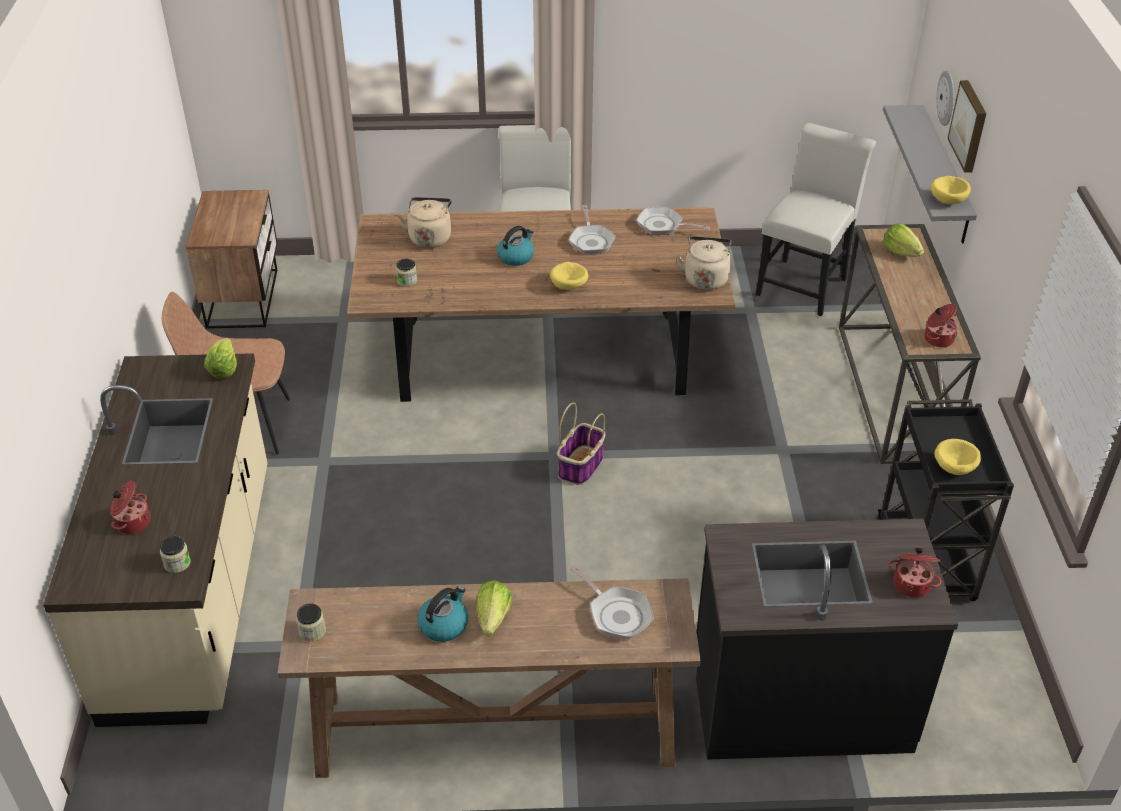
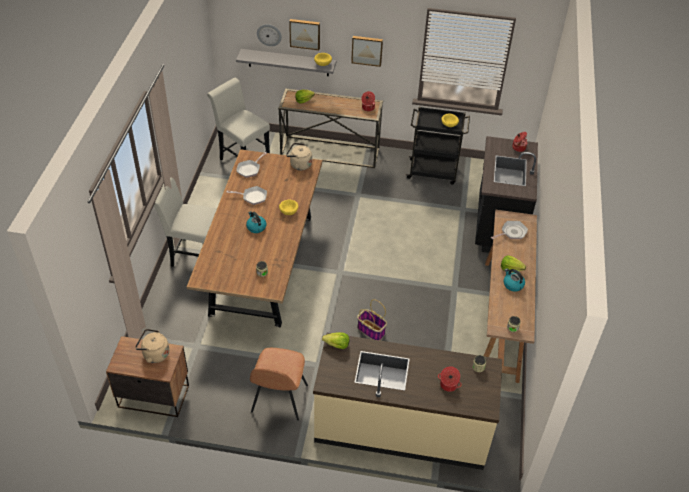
camera: 80 degrees left, 5 degrees up
beige kettle [398,197,451,248] -> beige kettle moved to [135,329,169,363]
basket [557,402,605,485] -> basket moved to [357,299,387,341]
none -> picture [351,36,383,67]

